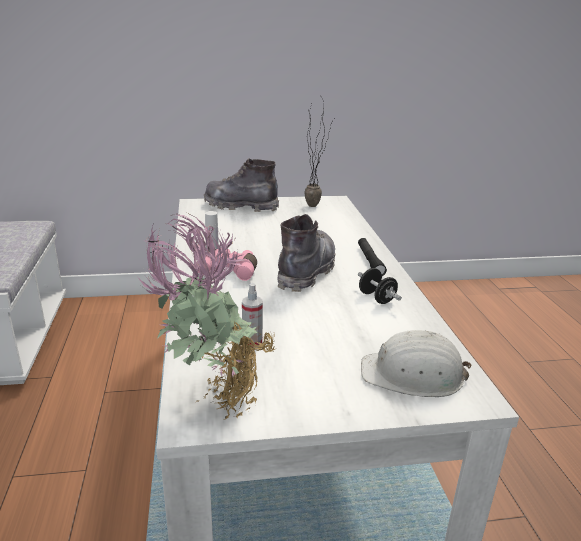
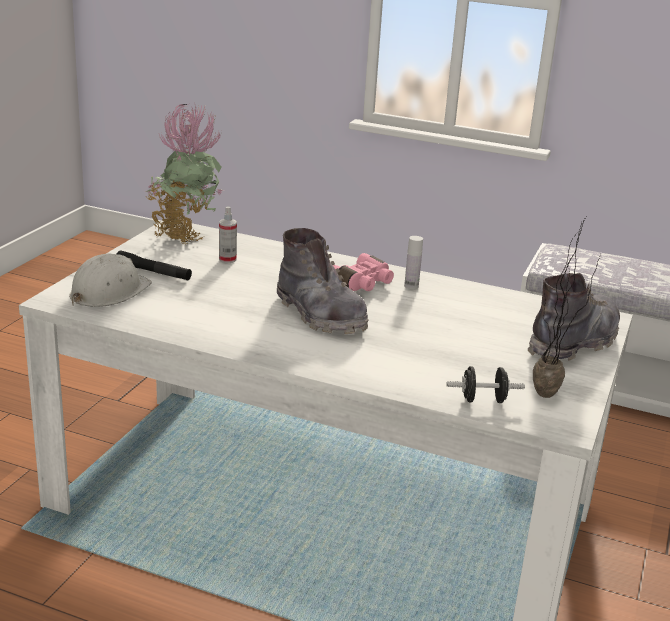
camera: 120 degrees right, 0 degrees up
black flashlight [358,238,387,276] -> black flashlight moved to [117,250,192,280]
black dumbbell [358,268,402,304] -> black dumbbell moved to [446,366,525,403]

